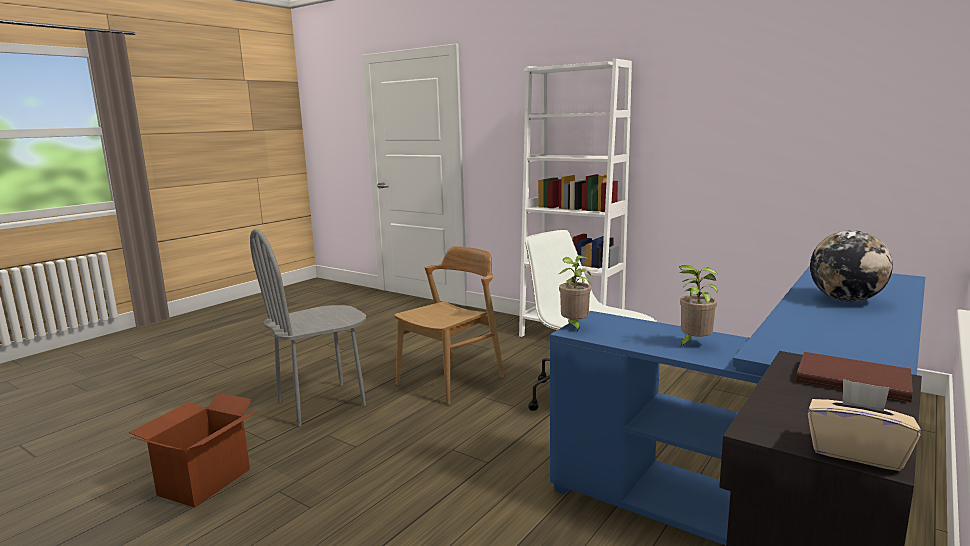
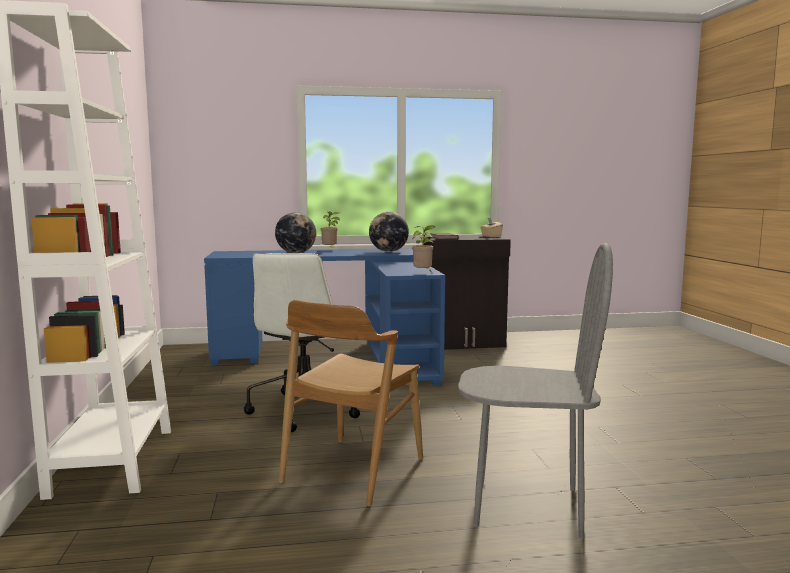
camera: 135 degrees left, 5 degrees down
cardboard box [129,392,258,507] -> none
brown chair [394,246,504,405] -> brown chair turned 60 degrees counterclockwise [279,300,423,506]
potted plant [679,265,718,347] -> potted plant moved to [321,211,340,249]
none -> globe [369,212,409,252]

